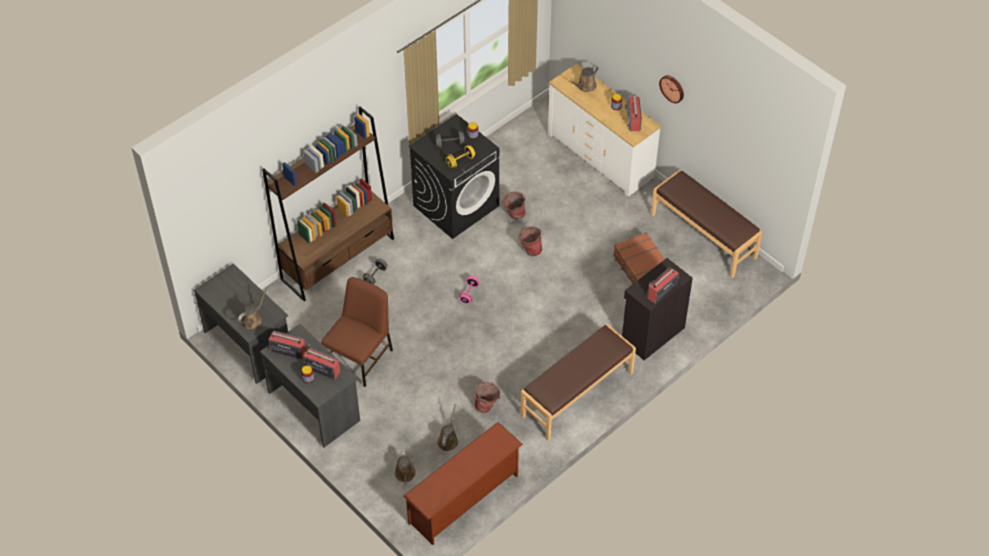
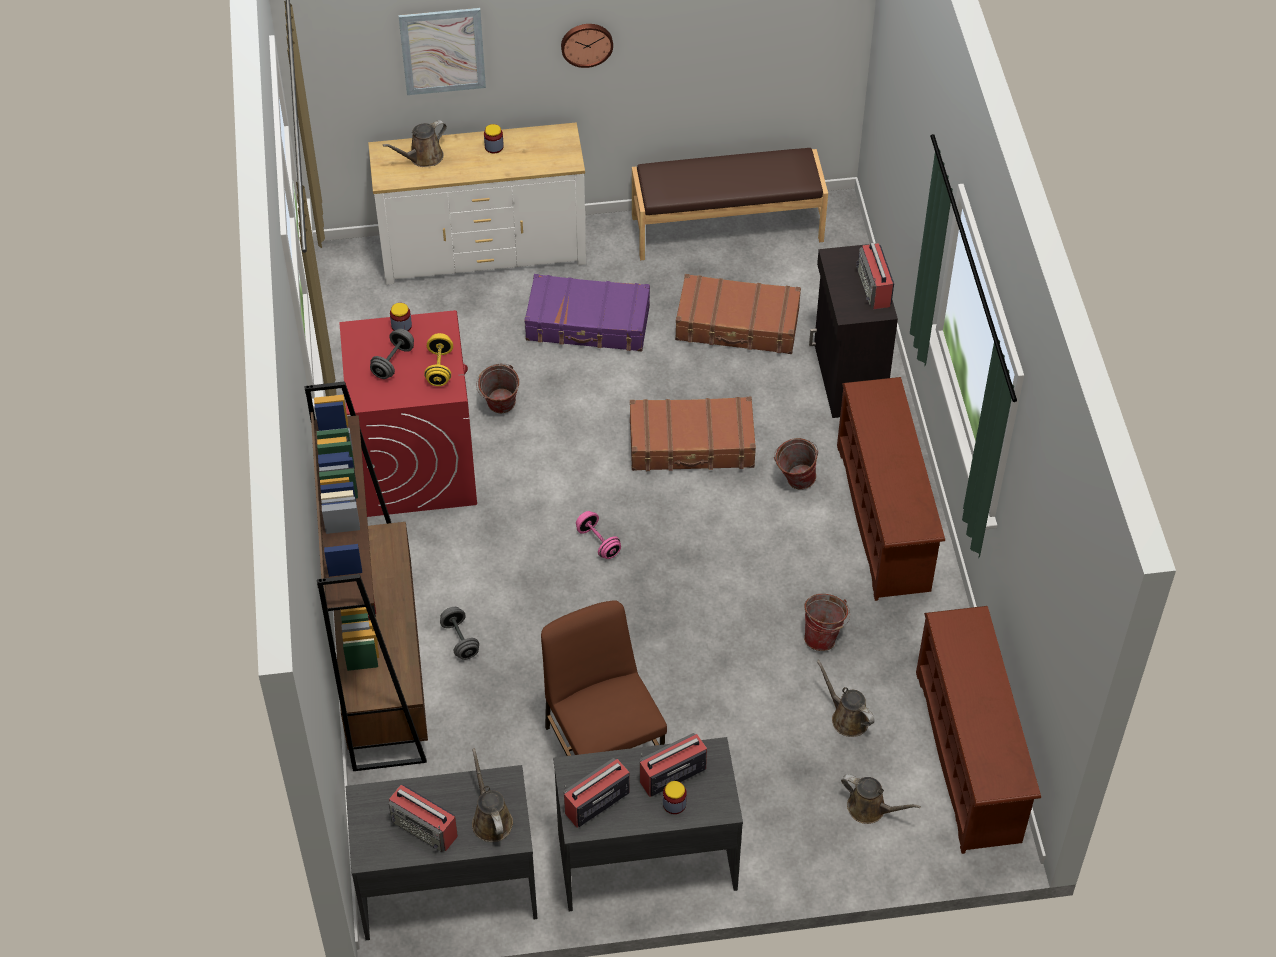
camera: 55 degrees left, 0 degrees up
black washing machine [408,114,499,239] -> red washing machine [339,310,477,517]
bucket [519,226,543,256] -> bucket moved to [774,438,818,490]
brown bench [520,324,636,441] -> brown shoe rack [837,377,945,601]
brown watering can [568,65,599,92] -> brown watering can turned 60 degrees clockwise [383,120,447,167]
radio [625,96,642,131] -> radio moved to [389,785,458,852]
none -> picture [398,8,486,95]
none -> purple suitcase [524,274,650,352]
none -> brown suitcase [630,397,756,471]

